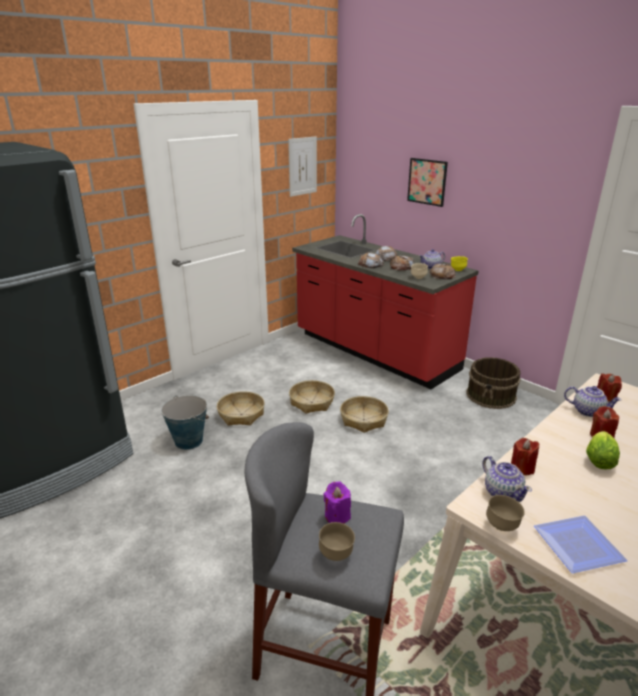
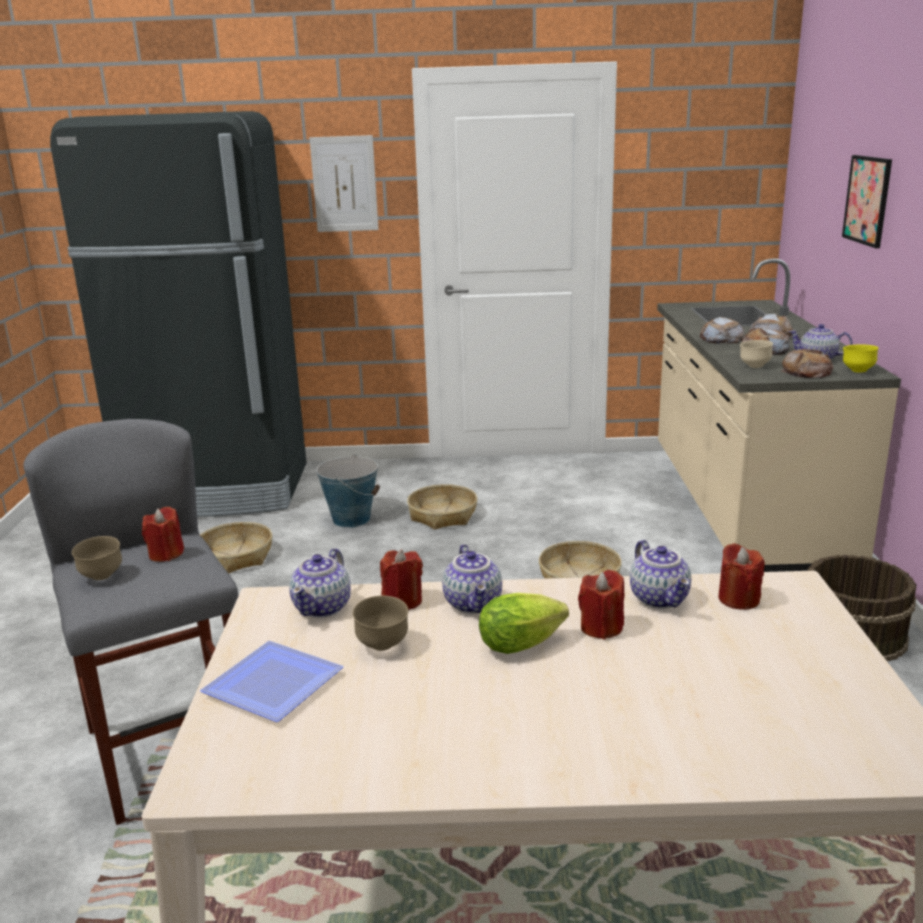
camera: 45 degrees right, 5 degrees down
picture [288,136,317,197] -> picture moved to [309,135,379,232]
basket [289,380,335,414] -> basket moved to [200,522,272,573]
red counter [292,214,479,389] -> beige counter [657,258,901,572]
purple candle [323,482,351,524] -> red candle [142,507,184,562]
brown bowl [486,495,525,531] -> brown bowl moved to [353,596,408,651]
none -> teapot [442,544,502,614]

